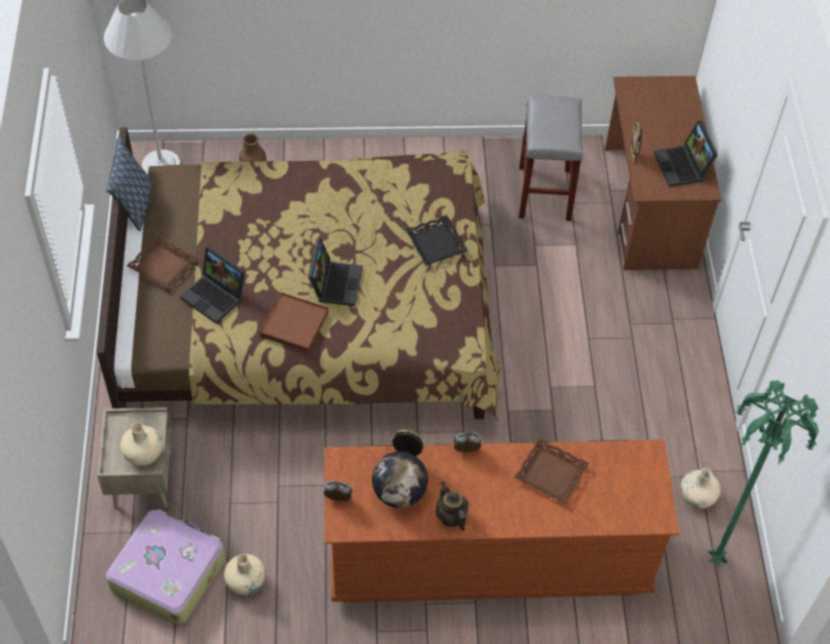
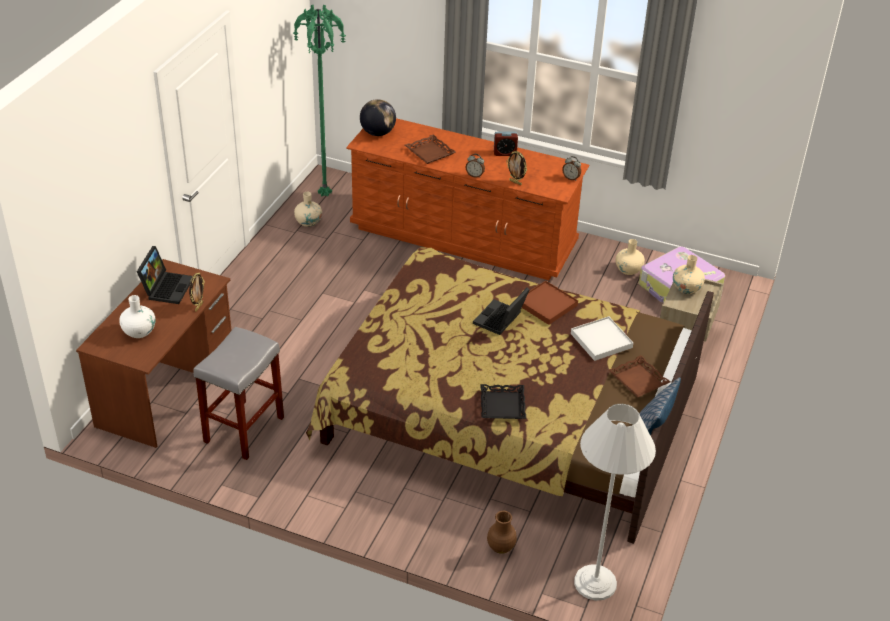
camera: 155 degrees left, 15 degrees down
laptop [180,246,245,324] -> white tray [571,316,633,361]
globe [372,451,428,508] -> globe moved to [360,99,396,136]
black tray [405,215,468,266] -> black tray moved to [481,384,526,419]
teapot [436,481,469,531] -> alarm clock [494,132,518,156]
none -> white vase [119,295,156,338]

